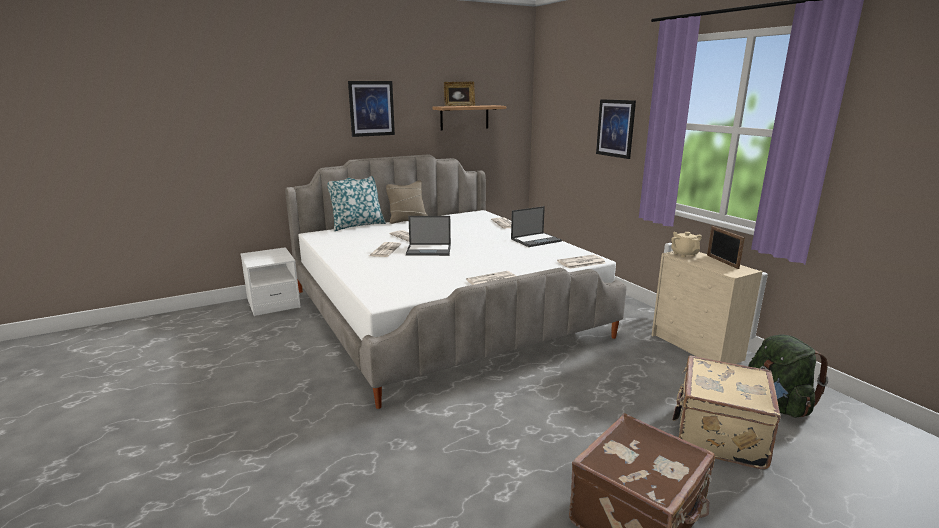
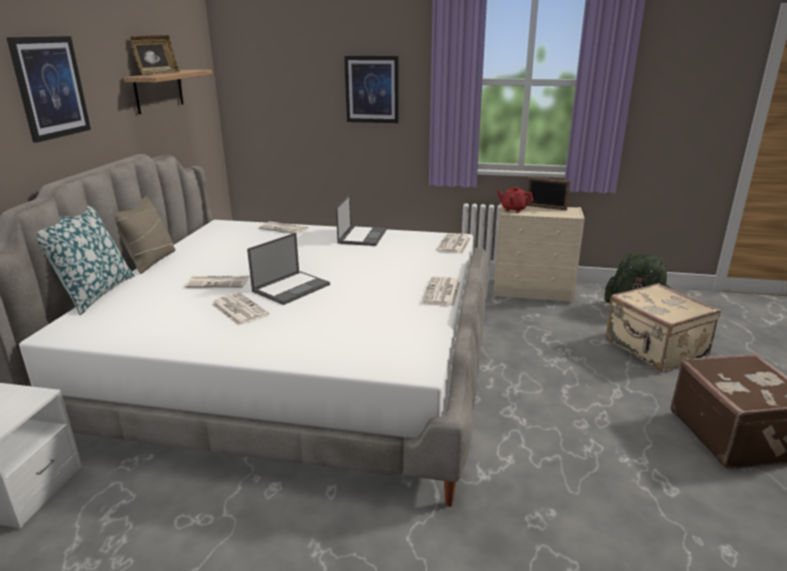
camera: 50 degrees left, 5 degrees up
beige teapot [671,232,702,257] -> red teapot [497,187,533,213]

